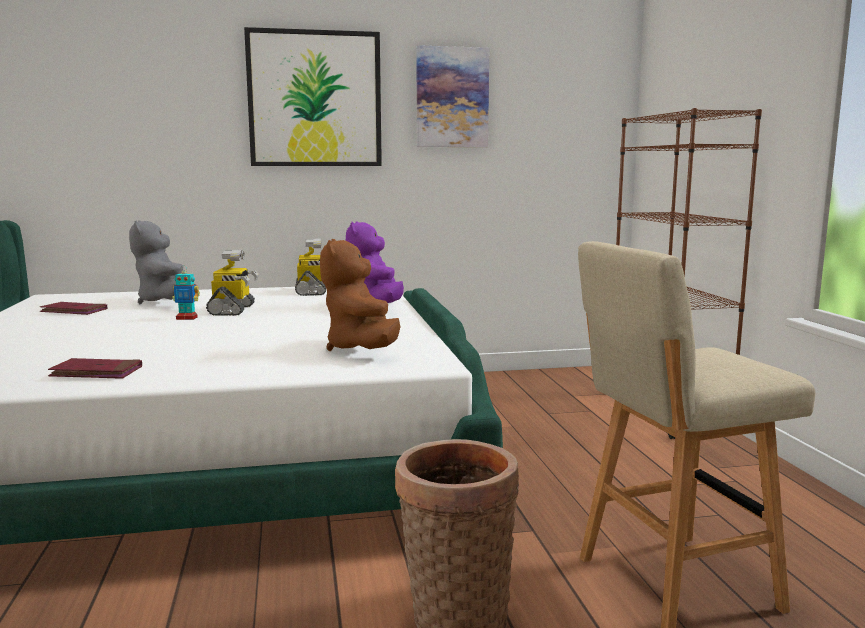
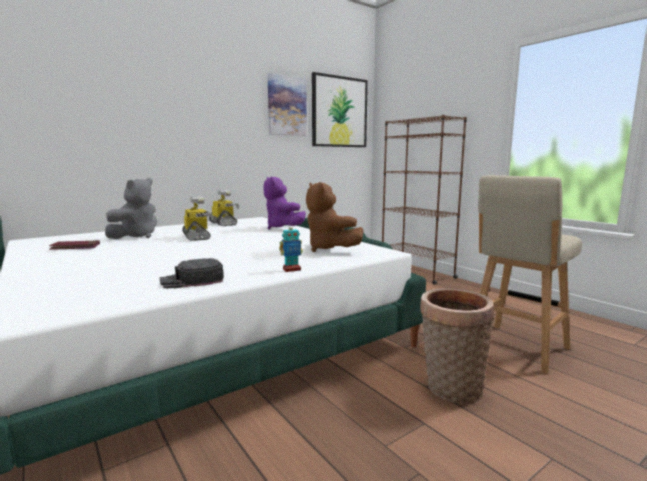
camera: 25 degrees left, 0 degrees up
red book [48,358,142,379] -> black cap [159,258,224,289]
grey plush toy [129,220,183,304] -> grey plush toy turned 105 degrees counterclockwise [105,178,157,239]
toy robot [172,265,200,320] -> toy robot moved to [279,222,303,272]
picture [244,27,382,166] -> picture moved to [312,72,368,147]

